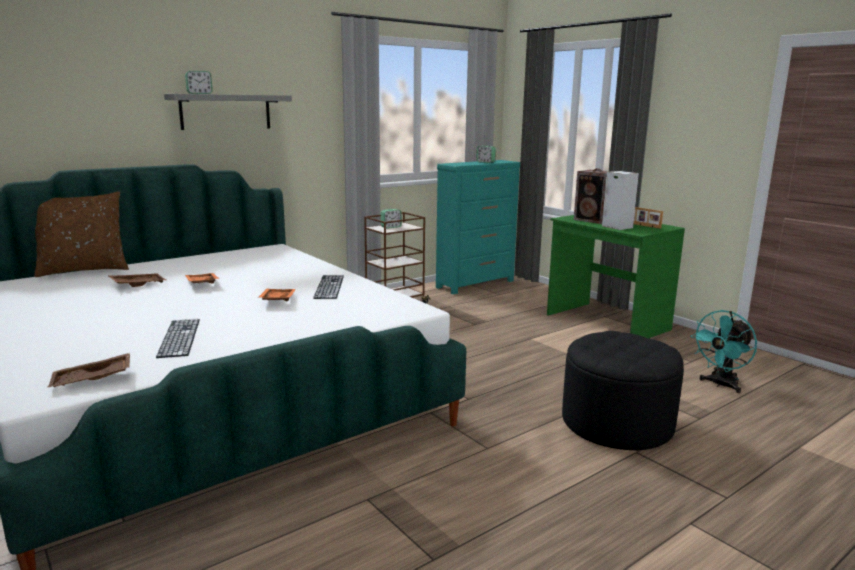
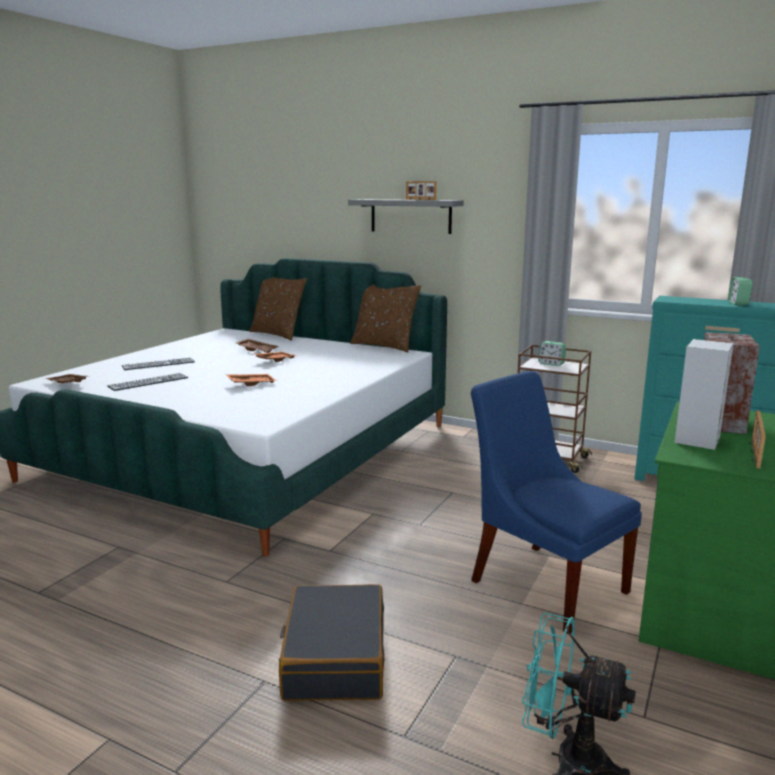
camera: 65 degrees right, 0 degrees up
alarm clock [185,71,213,94] -> none
keyboard [313,275,344,299] -> keyboard moved to [122,358,195,370]
black ottoman [562,331,684,451] -> black suitcase [279,584,384,701]
none -> brown pillow [350,284,421,352]
none -> picture frame [406,181,437,200]
none -> blue chair [471,371,642,635]

